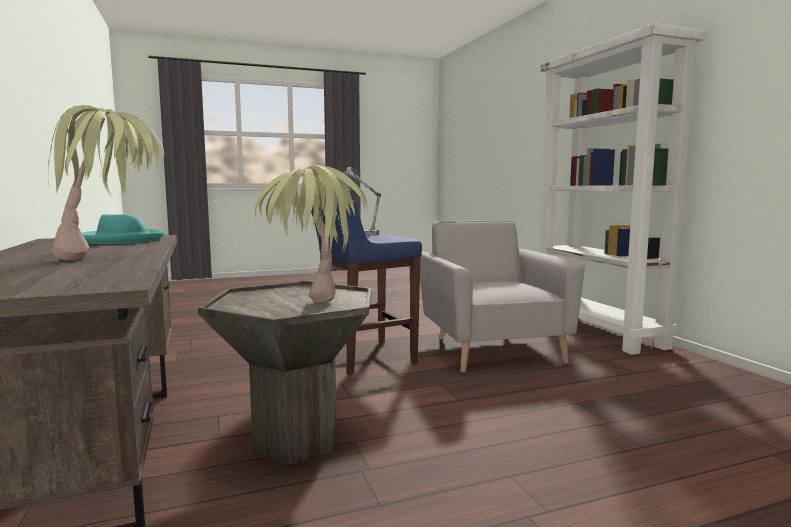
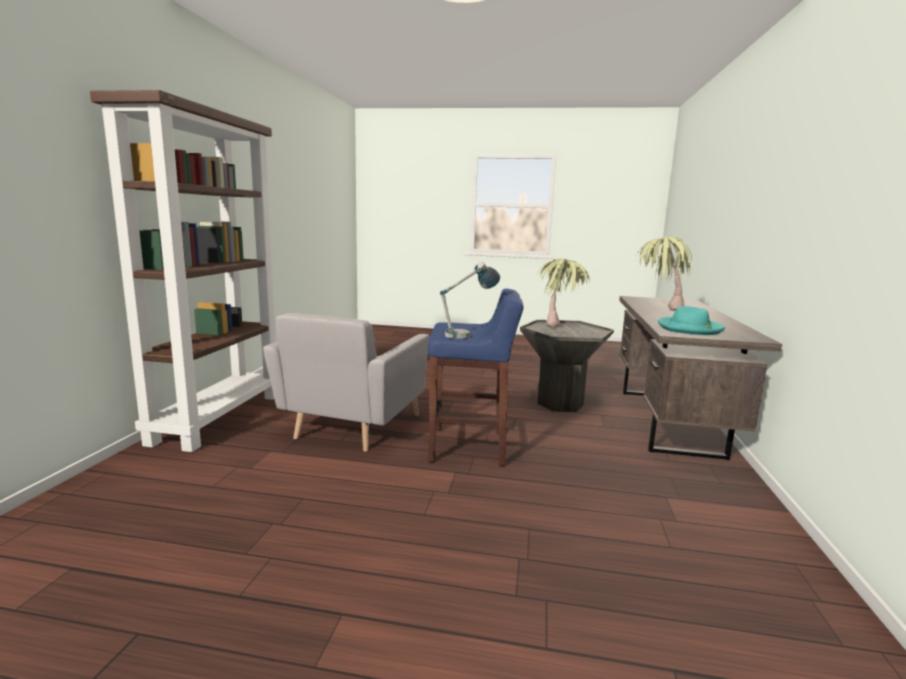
camera: 150 degrees left, 5 degrees up
white bookcase [539,23,706,355] -> brown bookcase [90,90,276,452]

